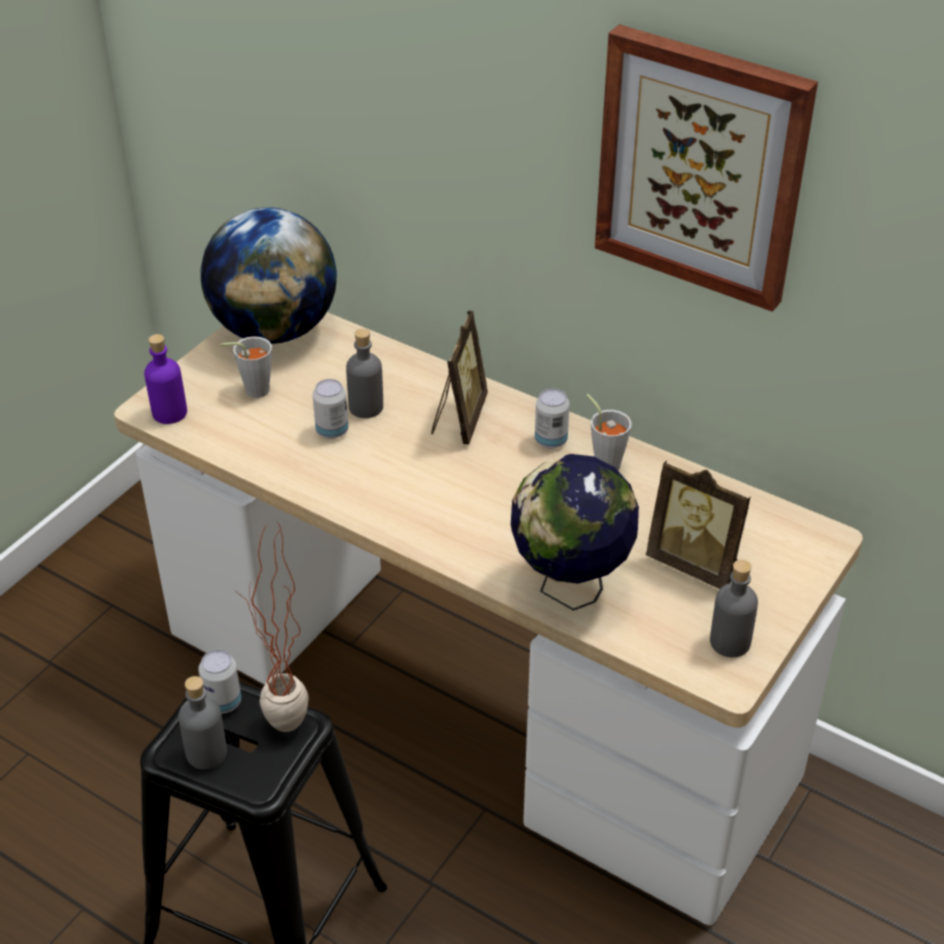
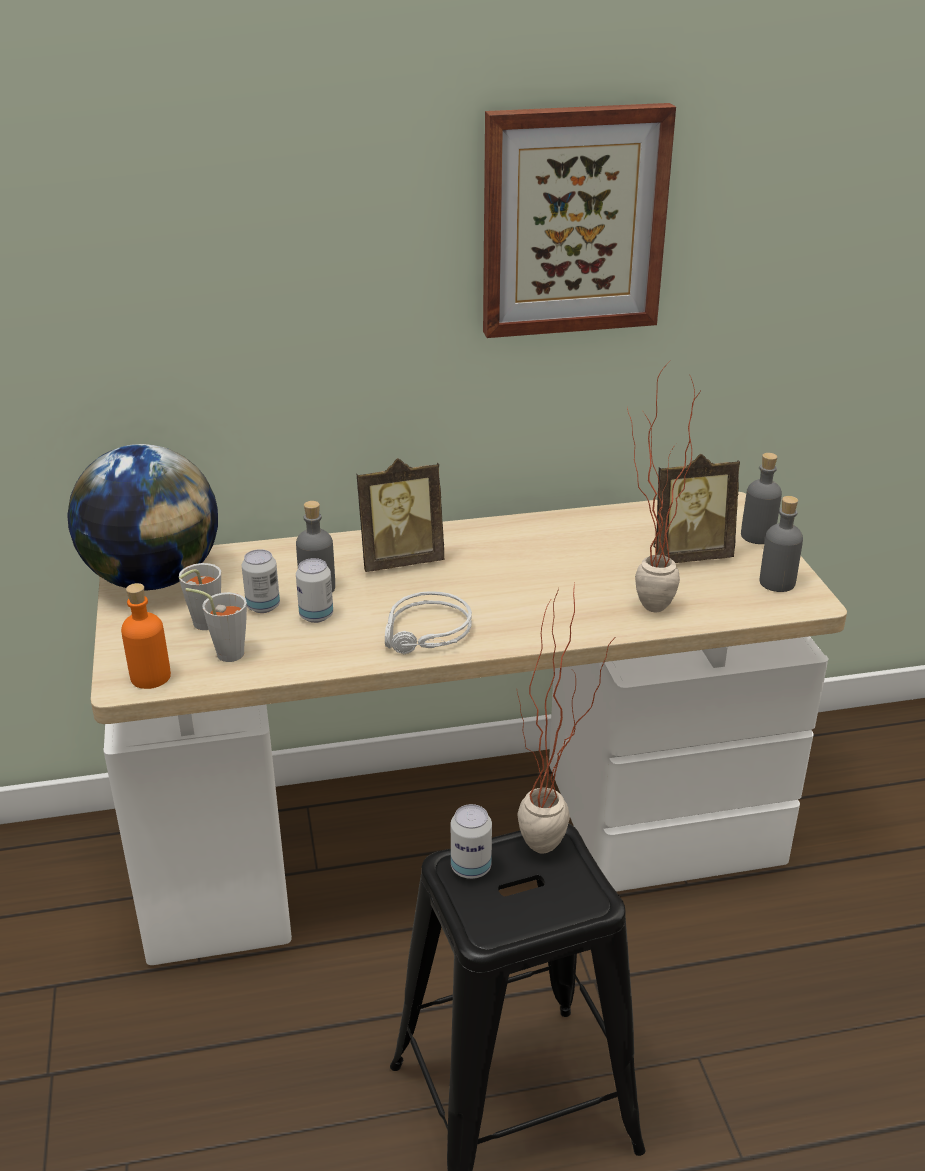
camera: 45 degrees left, 10 degrees down
purple bottle [144,334,187,424] -> orange bottle [121,583,171,689]
grey bottle [178,676,227,770] -> grey bottle moved to [741,453,782,544]
picture frame [431,311,488,444] -> picture frame turned 105 degrees clockwise [357,458,444,572]
globe [511,454,639,611] -> potted plant [627,360,700,612]
can [535,388,570,449] -> can moved to [242,549,280,613]
grey cup [586,394,632,470] -> grey cup moved to [185,588,247,662]
none -> grey headphones [385,591,472,654]

